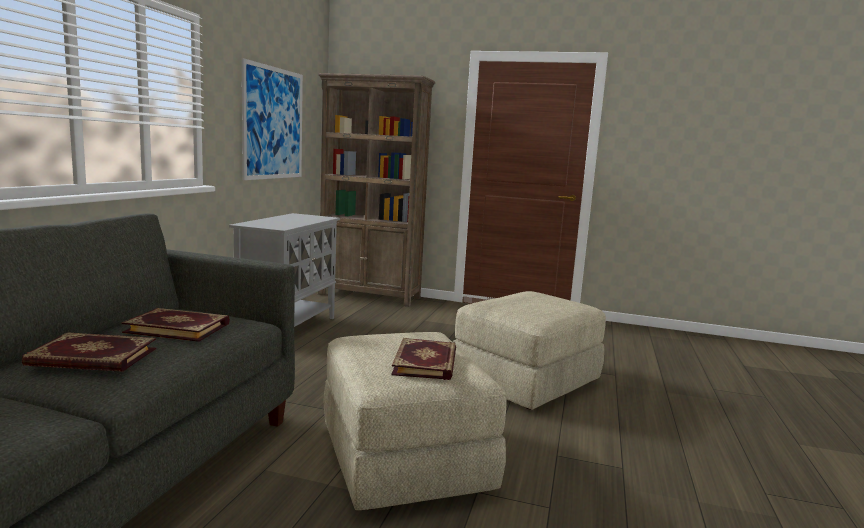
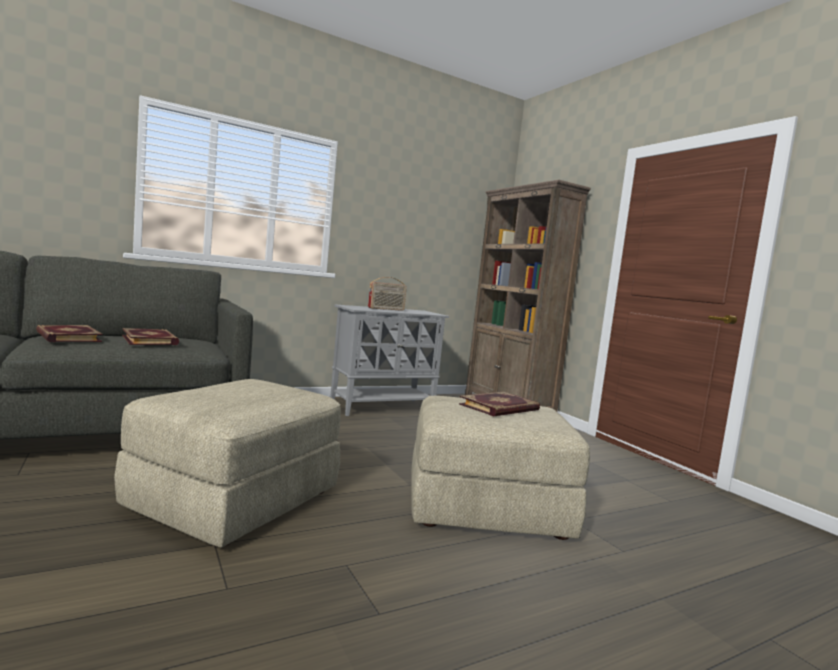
camera: 45 degrees right, 5 degrees down
picture [242,58,303,180] -> none
book [391,338,456,380] -> book moved to [459,391,540,417]
none -> radio [368,277,407,311]

